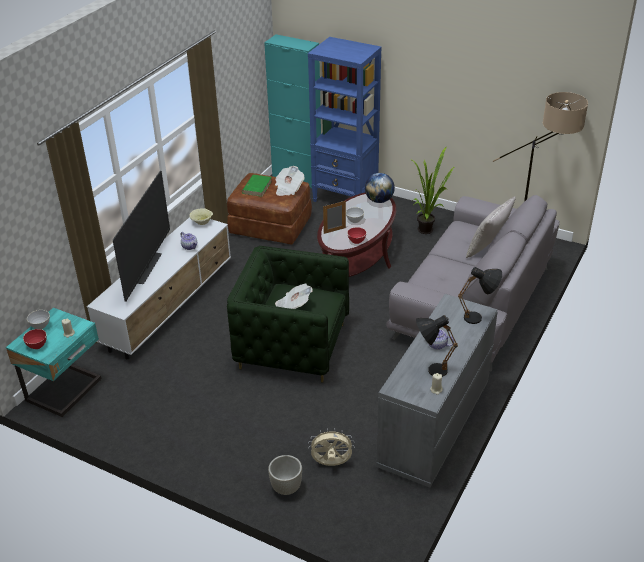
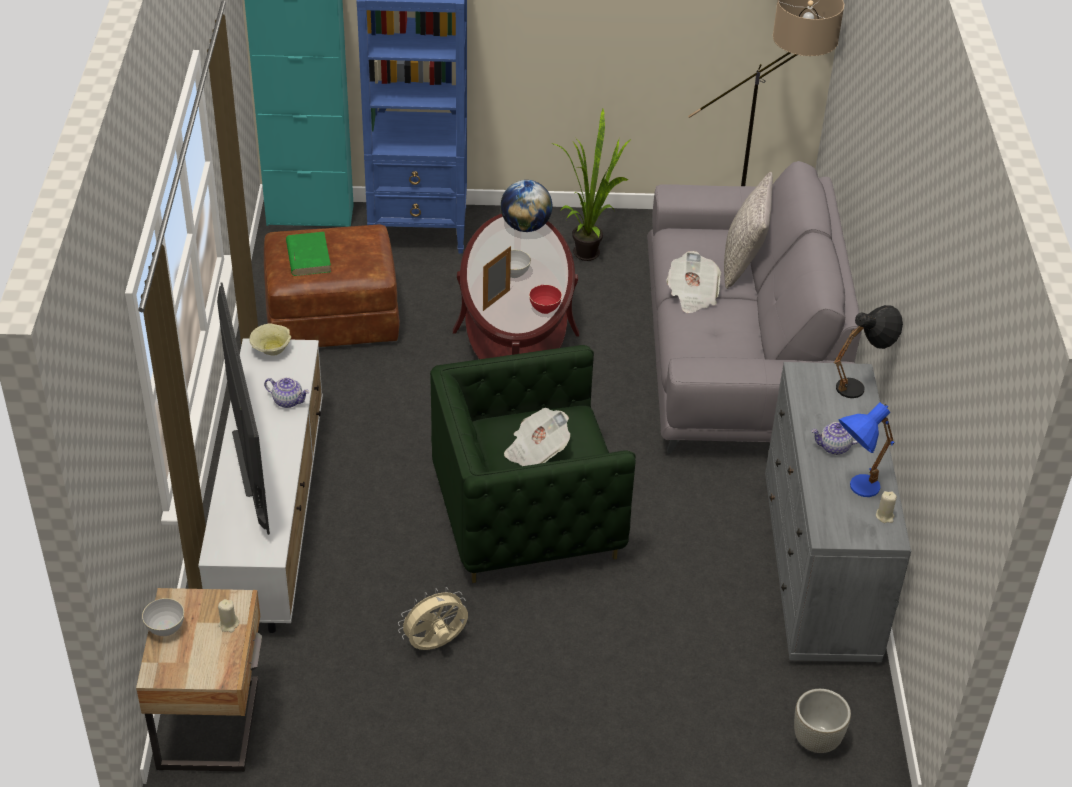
camera: 30 degrees left, 5 degrees up
turquoise nightstand [6,308,102,417] -> beige nightstand [136,588,262,772]
red bowl [23,329,47,349] -> none
grey planter [268,455,302,495] -> grey planter moved to [794,689,851,753]
newspaper [275,166,305,196] -> newspaper moved to [666,251,721,313]
beige fan [308,428,355,466] -> beige fan moved to [398,587,468,650]
black table lamp [416,315,458,377] -> blue table lamp [838,403,894,497]

